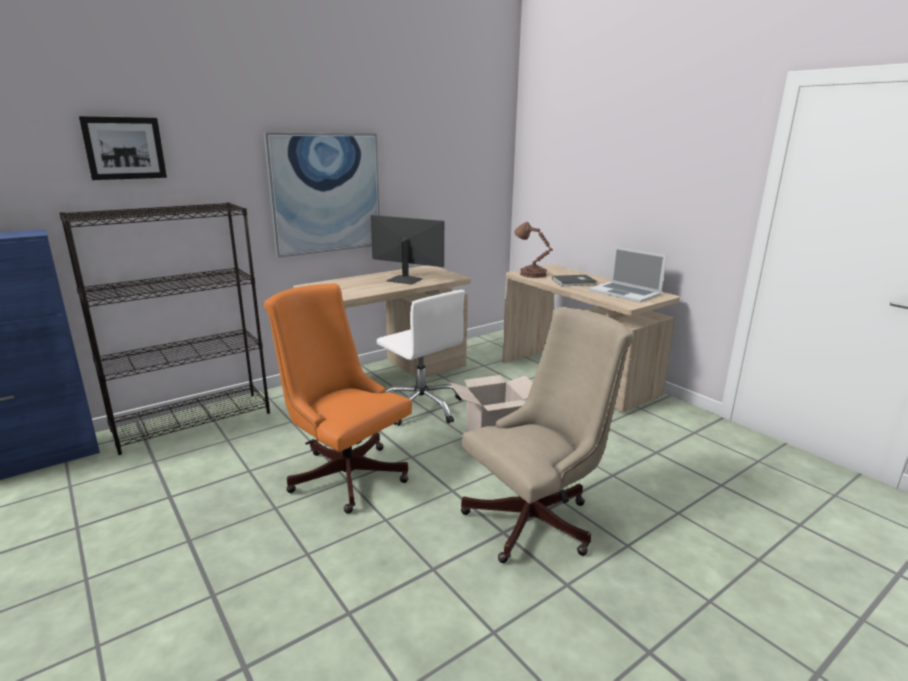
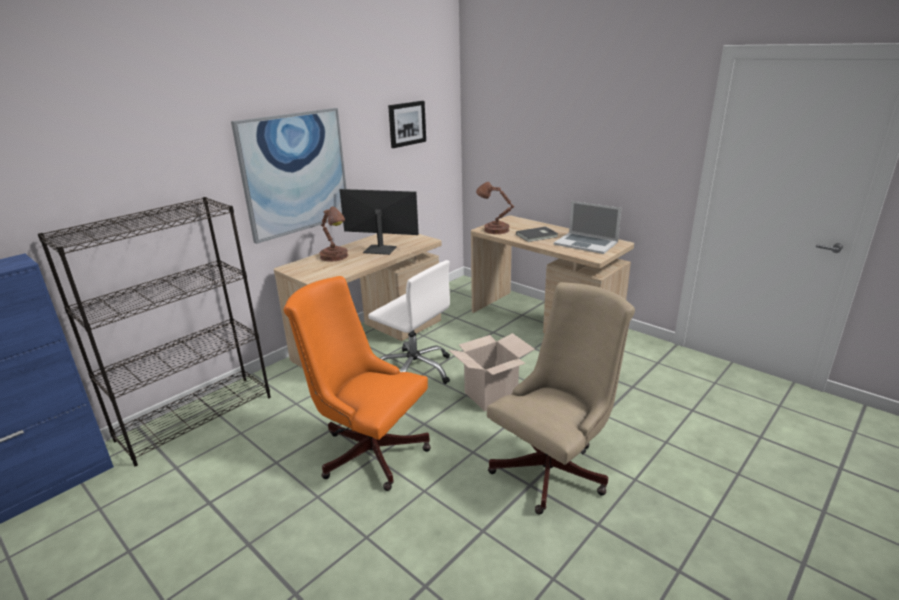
camera: 10 degrees left, 5 degrees up
picture [79,116,167,180] -> picture moved to [388,101,426,148]
none -> brown table lamp [319,206,348,262]

